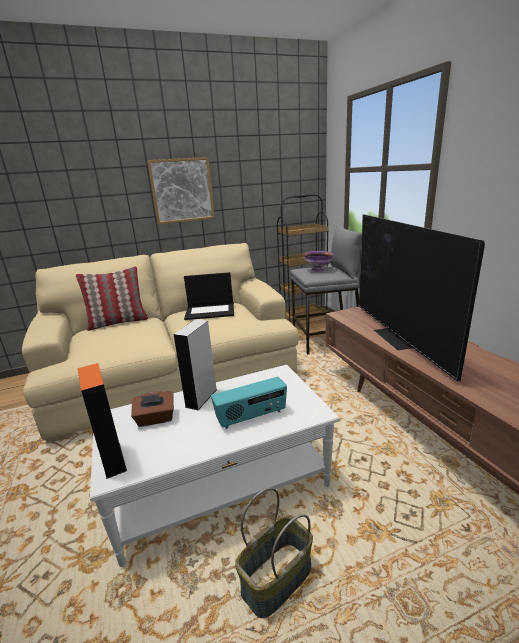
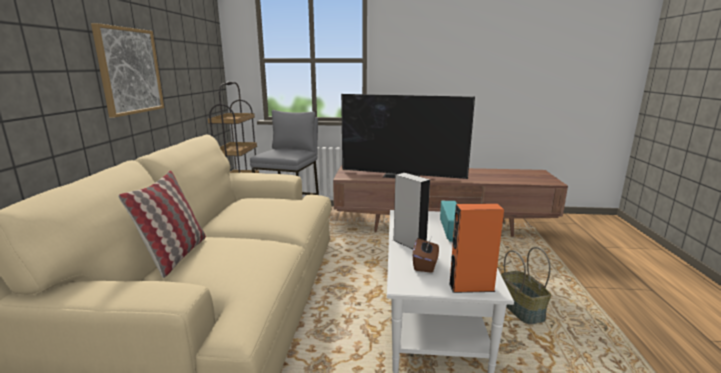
camera: 65 degrees left, 5 degrees down
laptop [184,272,234,320] -> none
purple bowl [303,251,334,272] -> none

